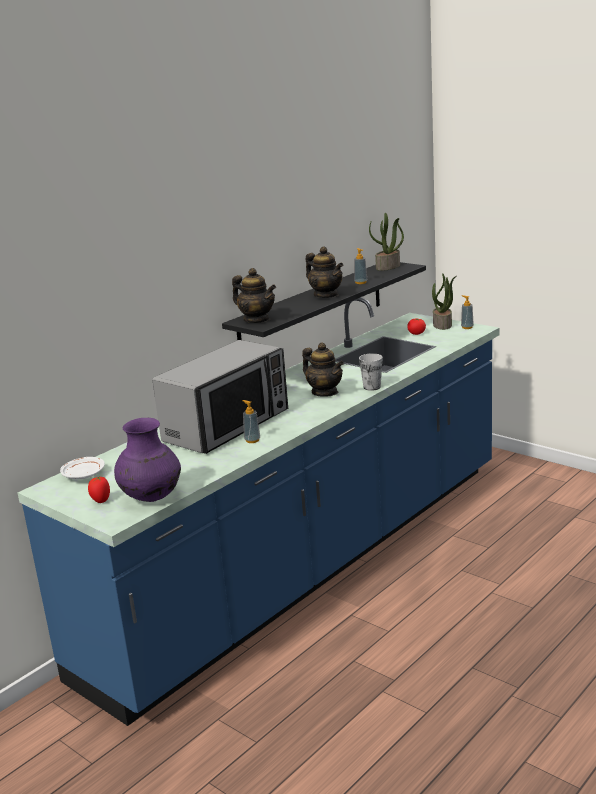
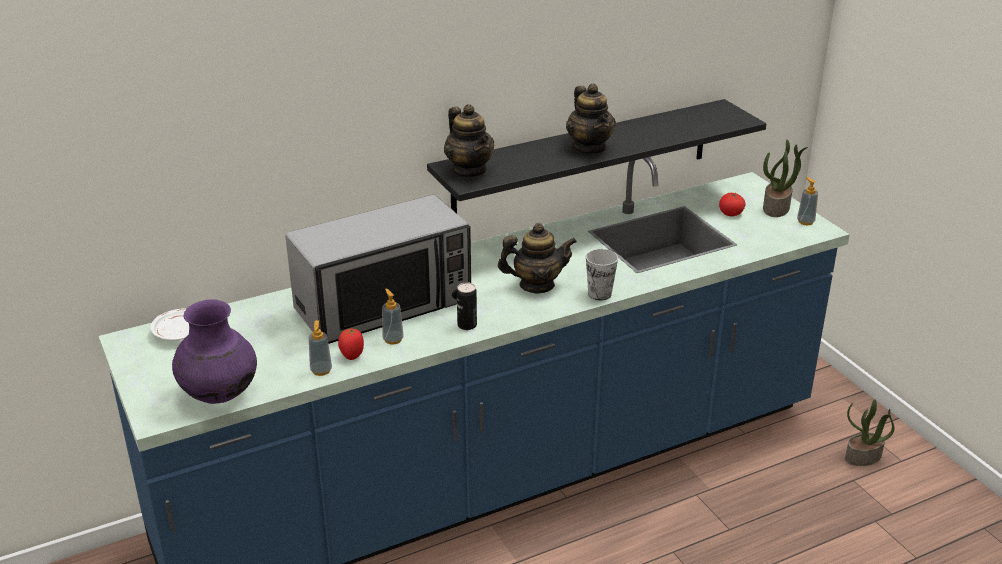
camera: 20 degrees right, 10 degrees up
tomato [88,476,110,503] -> tomato moved to [338,328,364,360]
teapot [302,342,344,397] -> teapot turned 75 degrees counterclockwise [498,223,577,293]
soap dispenser [354,248,367,284] -> soap dispenser moved to [309,320,332,376]
potted plant [369,213,404,271] -> potted plant moved to [845,399,894,466]
none -> can [457,282,477,330]

